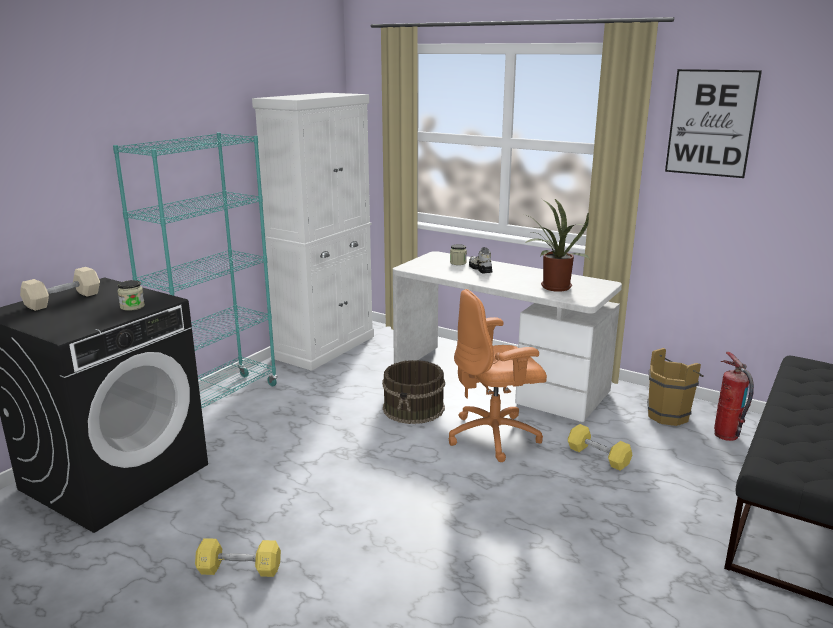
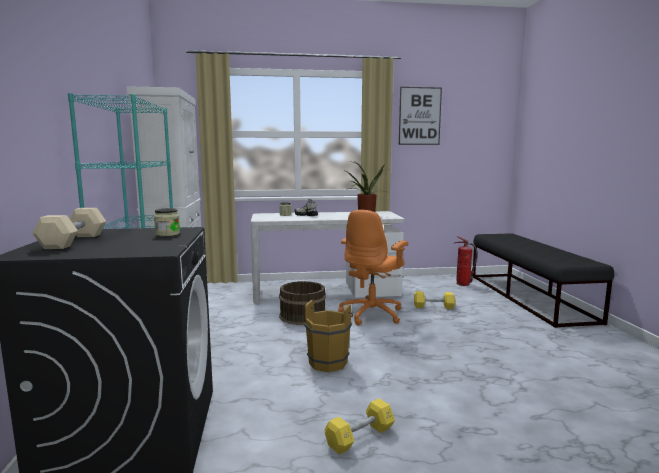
camera: 40 degrees left, 10 degrees down
brown bucket [647,348,704,426] -> brown bucket moved to [304,300,353,372]

